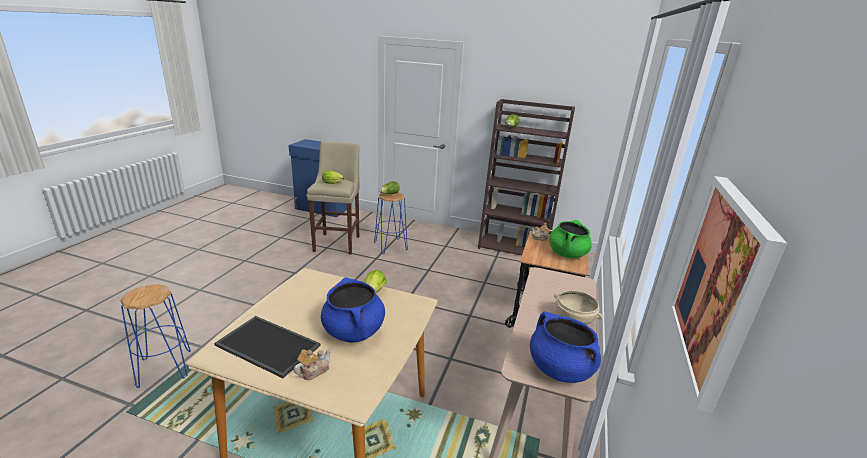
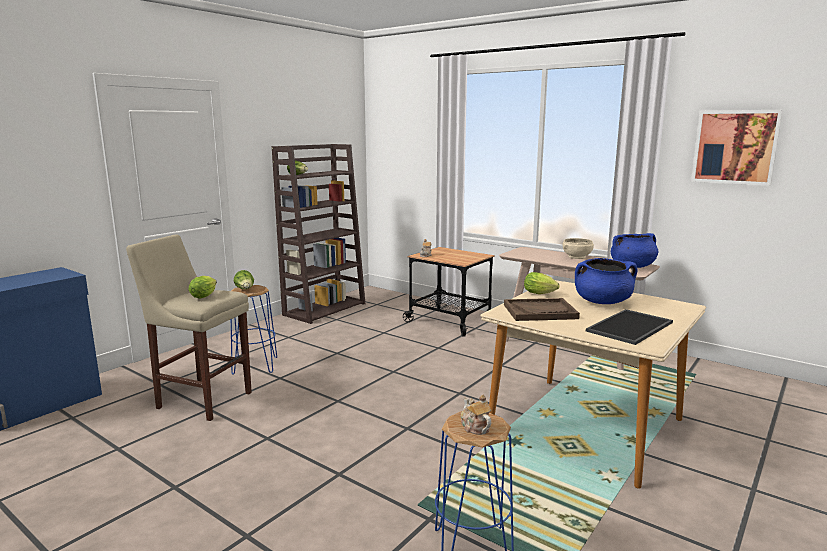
camera: 70 degrees left, 10 degrees down
teapot [294,349,331,380] -> teapot moved to [461,394,491,435]
green cooking pot [549,220,592,258] -> none
none -> brown tray [504,298,580,321]

